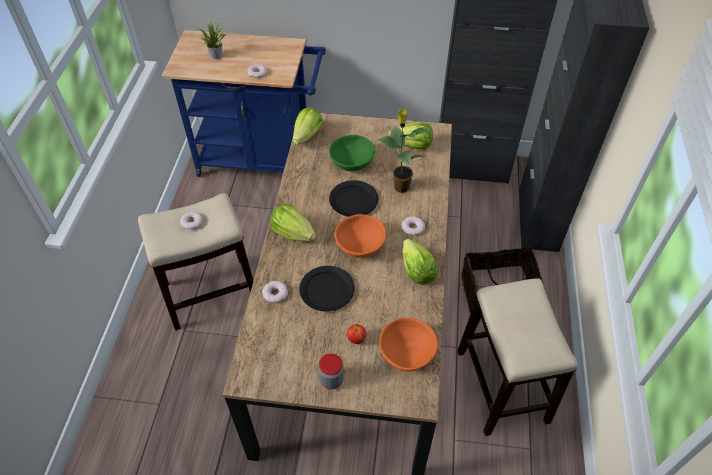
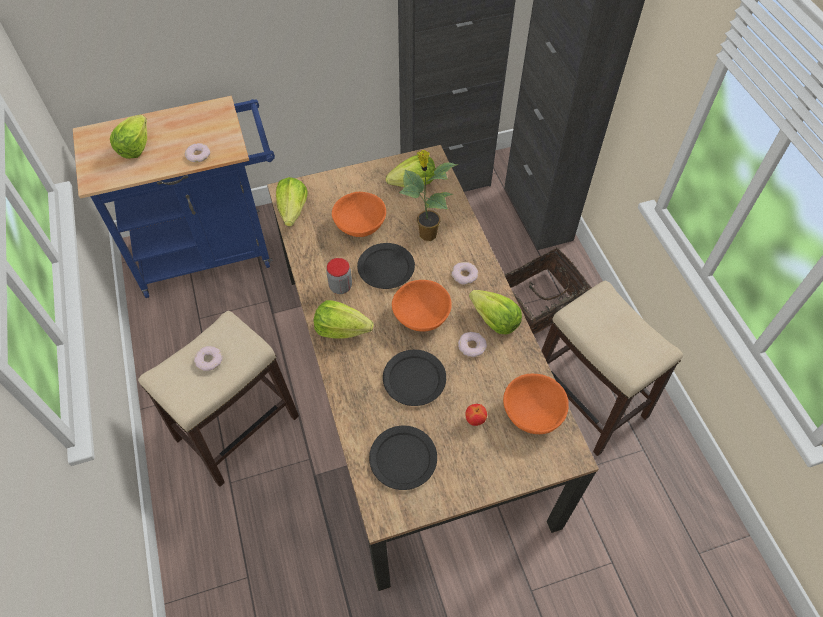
camera: 25 degrees left, 5 degrees up
potted plant [198,20,229,59] -> lettuce [110,115,147,159]
donut [262,281,288,303] -> donut moved to [458,332,487,357]
jar [318,354,344,389] -> jar moved to [327,258,352,294]
green bowl [329,135,375,171] -> orange bowl [332,192,386,237]
none -> black plate [369,426,437,490]

